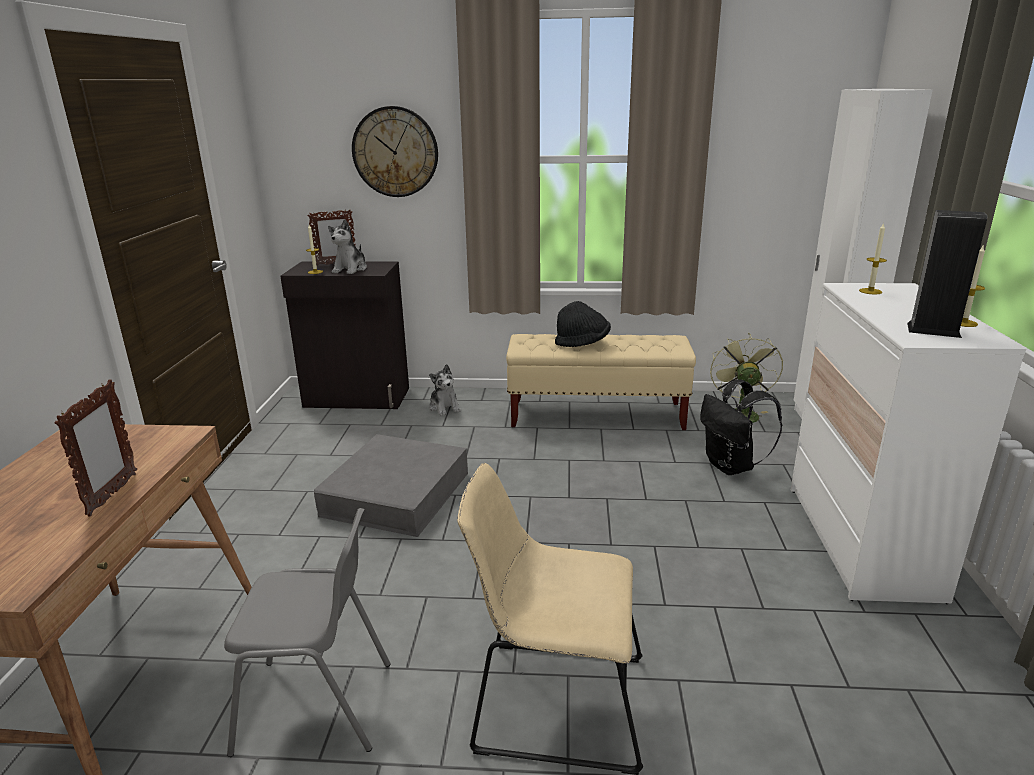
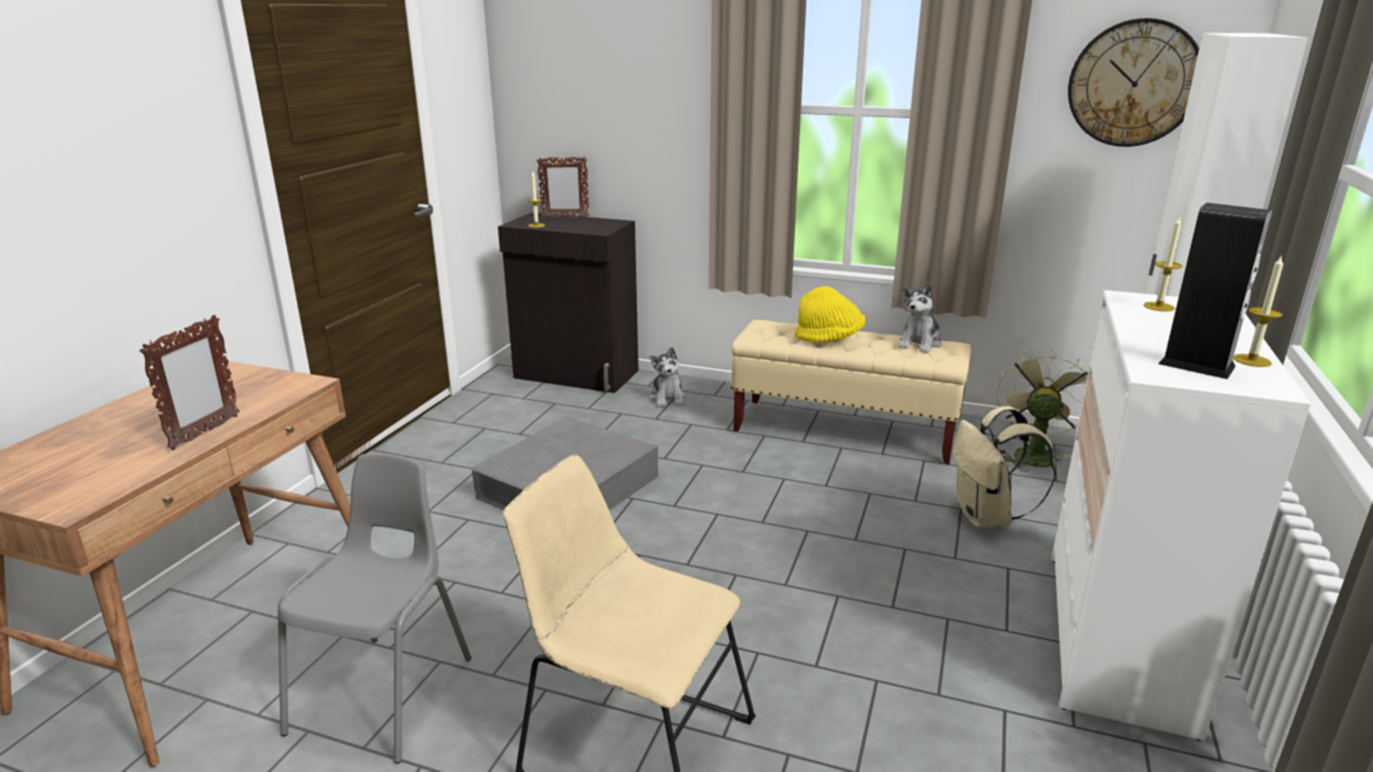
camera: 15 degrees right, 0 degrees up
grey chair [224,508,391,757] -> grey chair turned 90 degrees counterclockwise [278,453,471,764]
plush toy [328,219,367,274] -> plush toy moved to [899,283,941,353]
wall clock [352,106,438,197] -> wall clock moved to [1068,18,1199,147]
black hat [555,301,611,347] -> yellow hat [795,286,865,342]
black backpack [700,379,783,475] -> beige backpack [953,406,1056,528]

